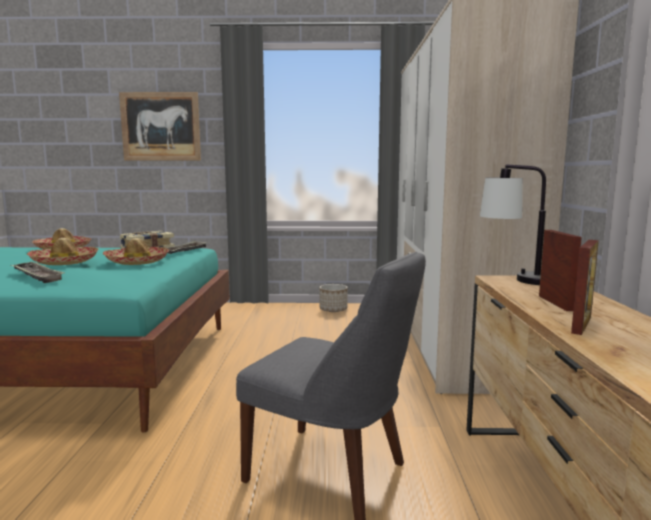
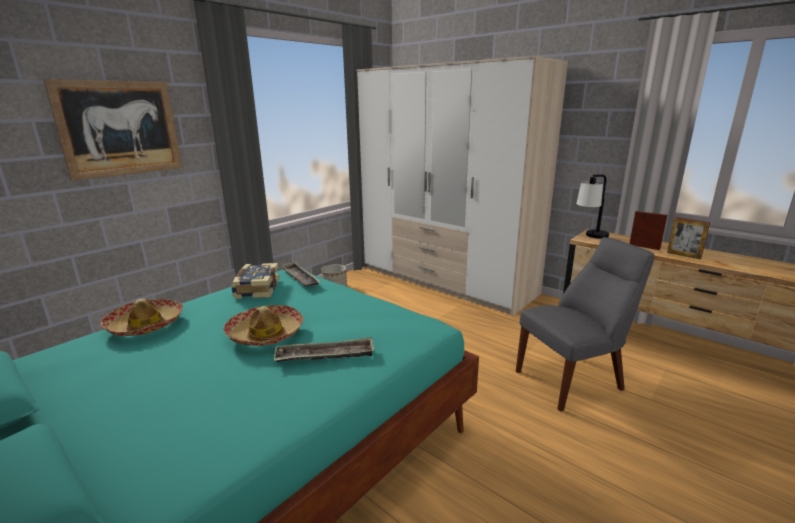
camera: 50 degrees left, 10 degrees up
hat [103,238,169,265] -> none
picture frame [571,240,599,335] -> picture frame turned 150 degrees clockwise [667,217,710,260]

